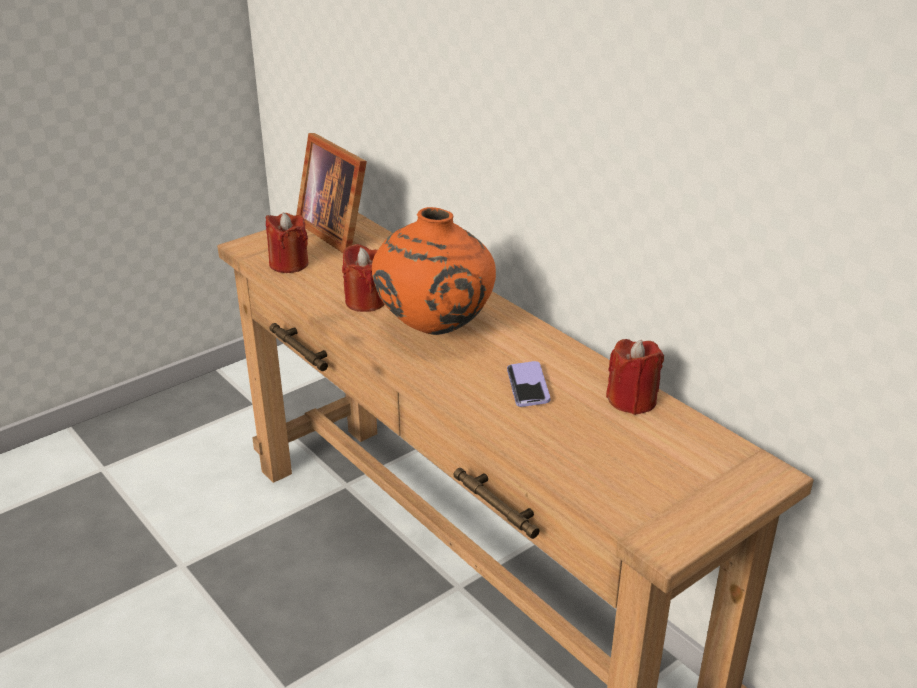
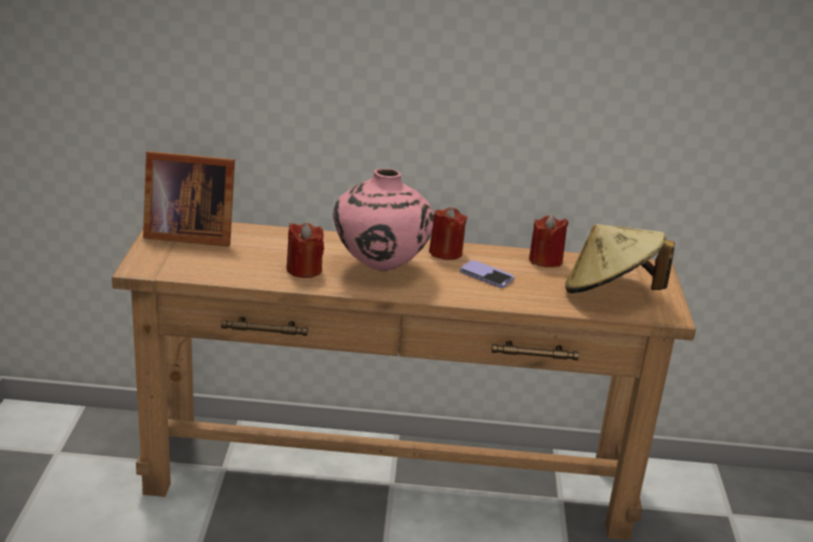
camera: 50 degrees left, 5 degrees down
red candle [266,213,308,273] -> red candle moved to [429,207,467,260]
orange vase [372,207,496,335] -> pink vase [333,169,433,271]
none -> beige hat [565,224,675,293]

